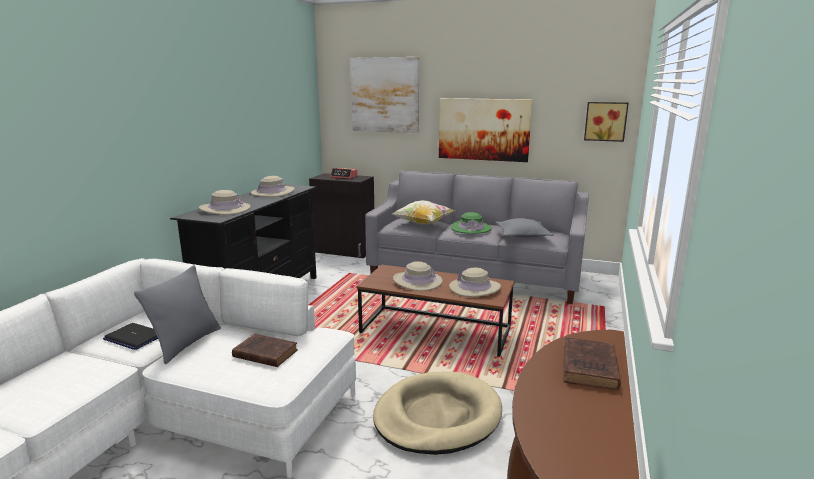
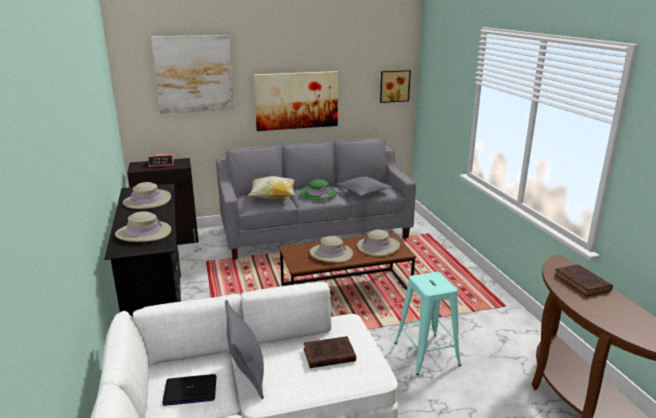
camera: 35 degrees left, 5 degrees up
beige dog bed [373,371,502,455] -> turquoise stool [394,272,461,375]

